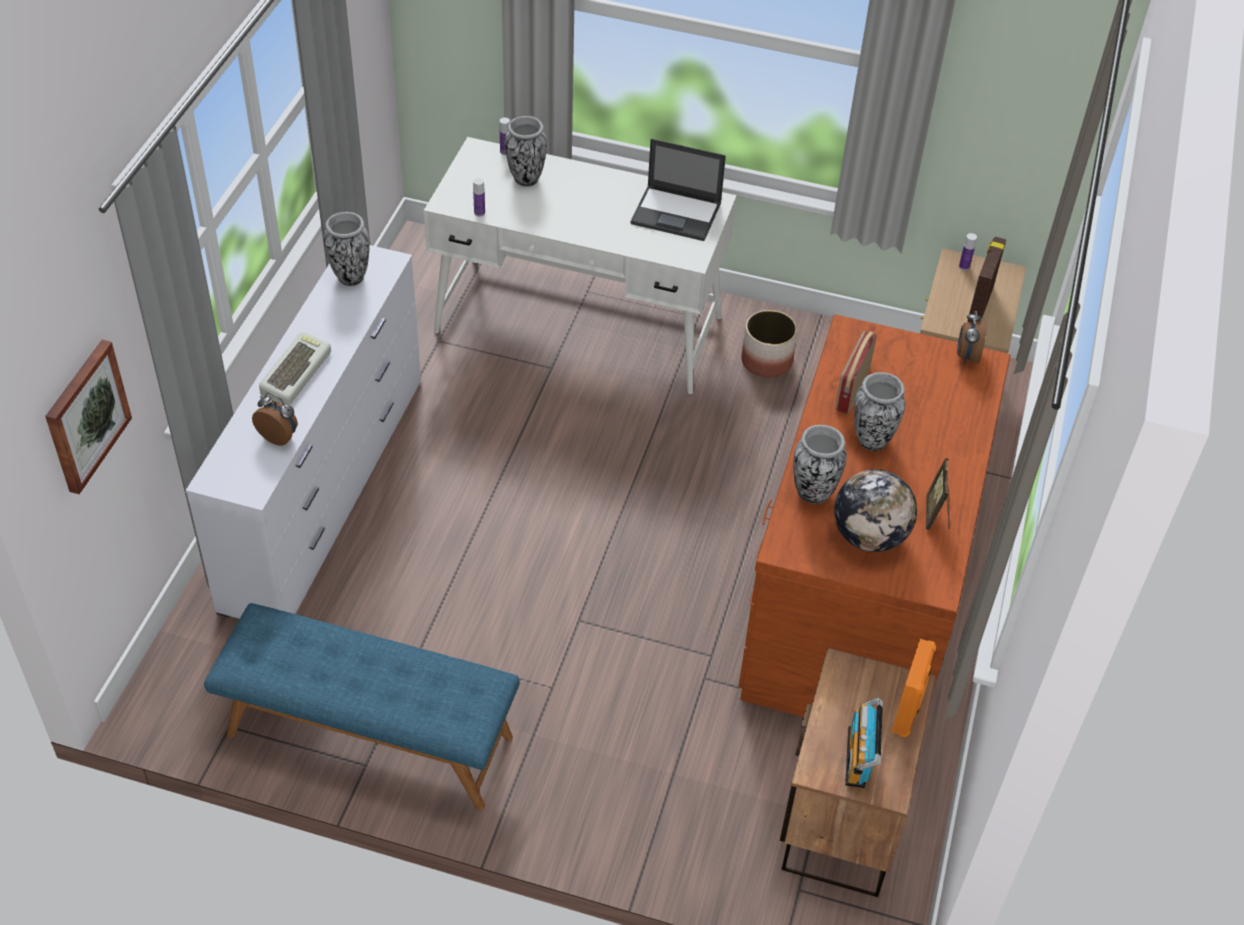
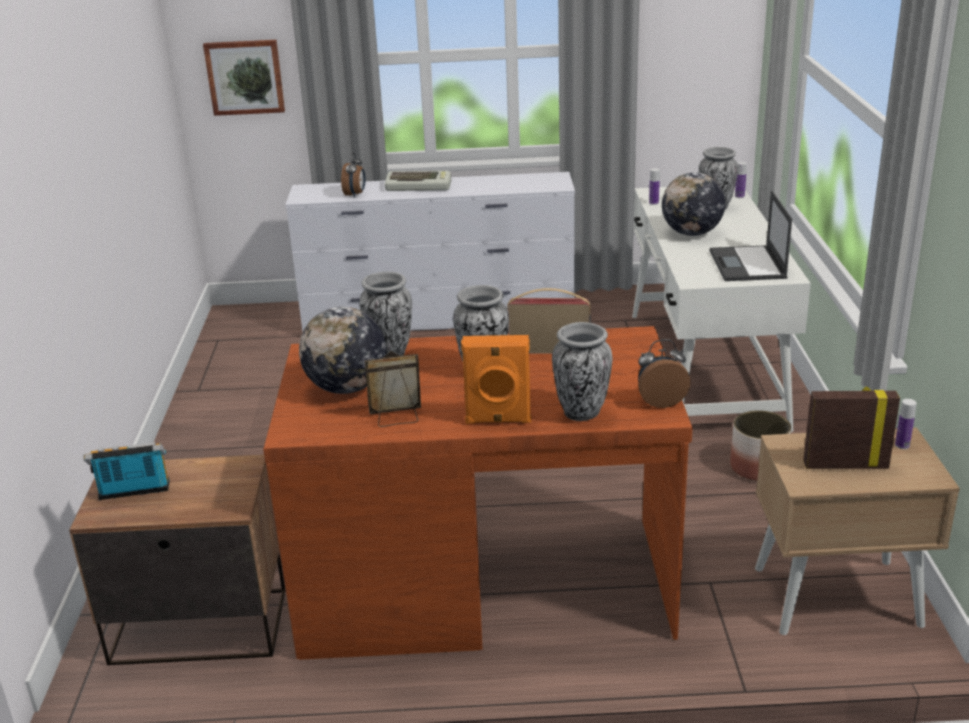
camera: 75 degrees right, 20 degrees down
blue bench [204,603,520,811] -> none
vase [324,212,370,286] -> vase moved to [552,322,613,421]
orange speaker [892,639,936,738] -> orange speaker moved to [461,335,531,424]
none -> globe [662,172,725,236]

